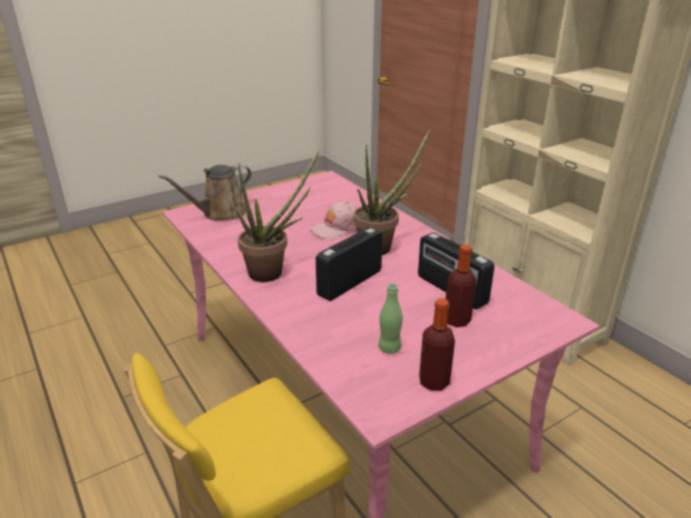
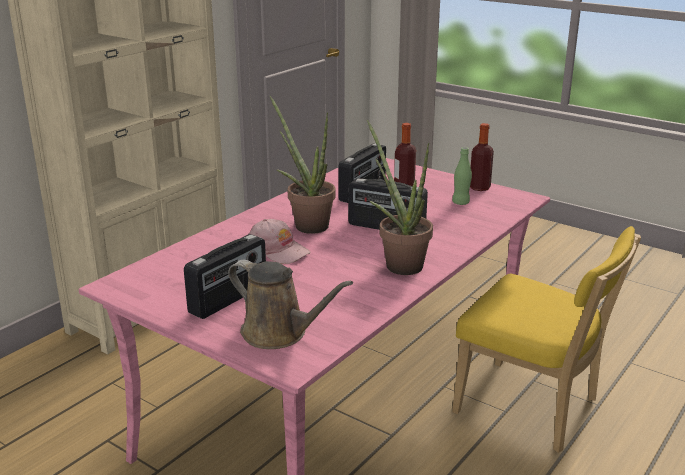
camera: 110 degrees left, 5 degrees down
none -> radio [184,234,266,319]

